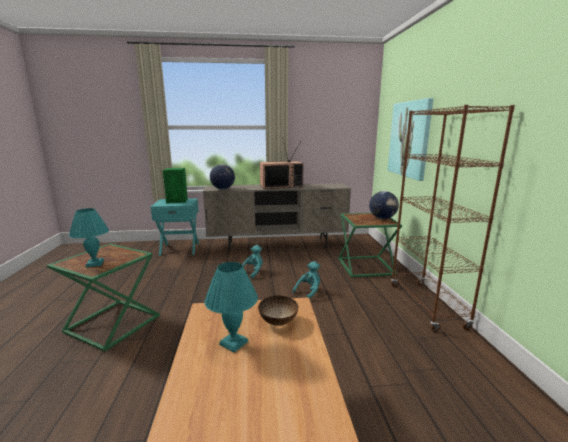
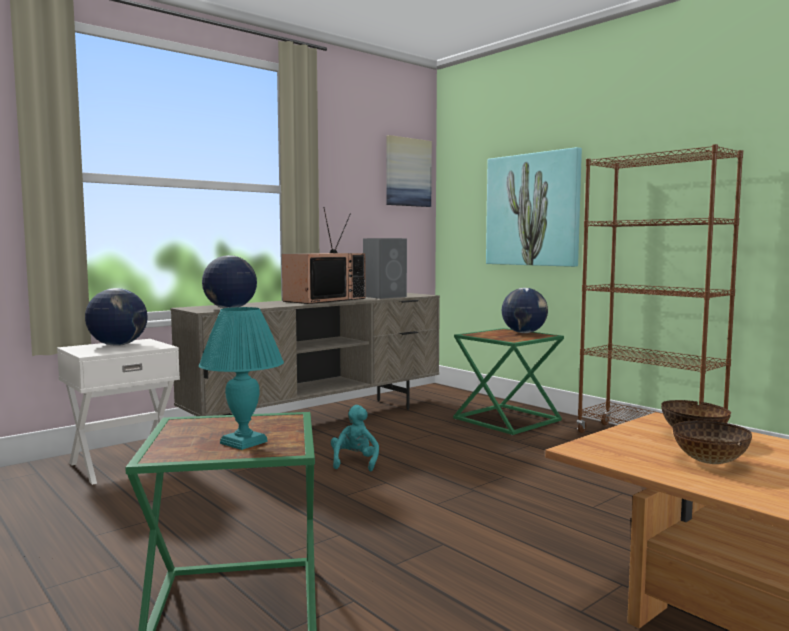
camera: 35 degrees left, 10 degrees down
turquoise nightstand [151,198,199,256] -> white nightstand [57,339,180,485]
green speaker [163,168,188,203] -> globe [85,288,148,346]
turquoise table lamp [204,262,258,353] -> bowl [672,420,752,464]
turquoise plush toy [293,261,320,299] -> none
none -> grey speaker [363,238,407,299]
none -> picture [386,135,432,207]

